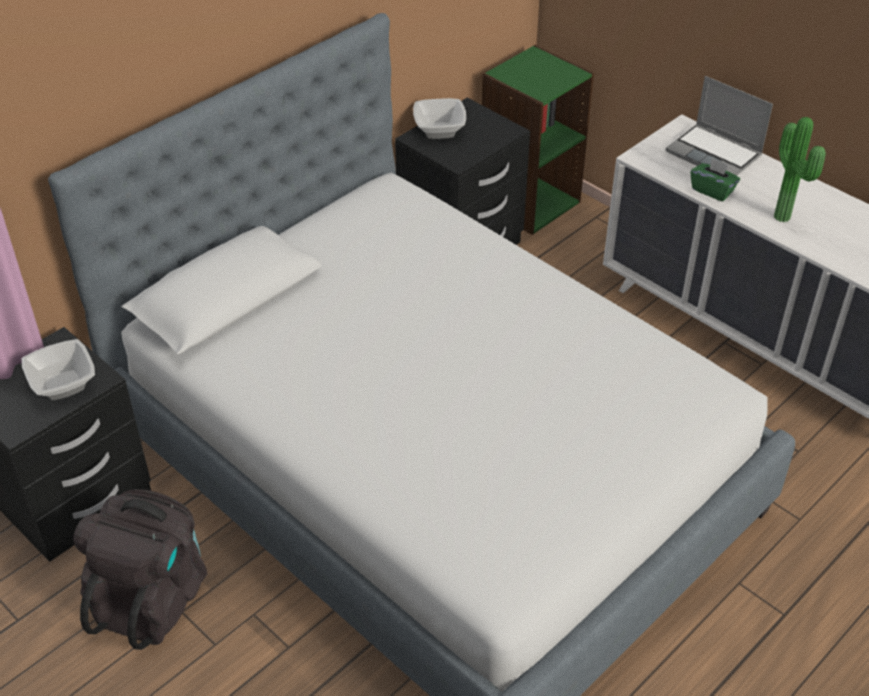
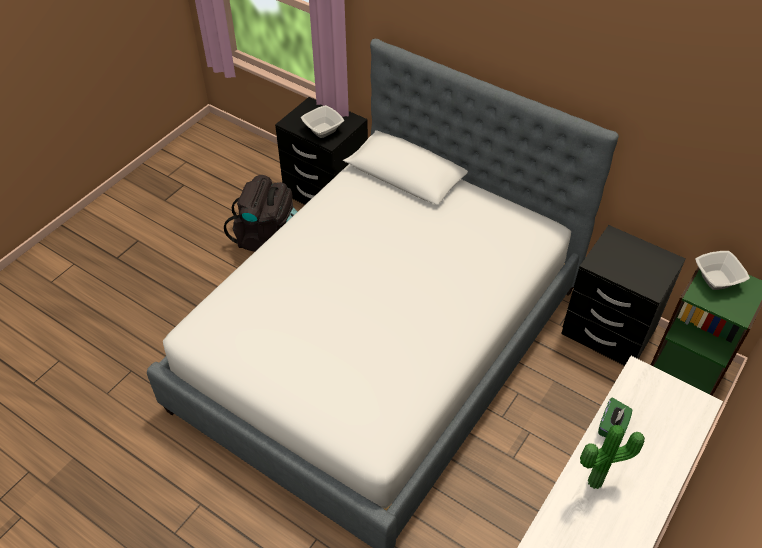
camera: 80 degrees right, 5 degrees up
bowl [413,98,466,139] -> bowl moved to [695,251,750,290]
laptop [666,76,773,176] -> none

